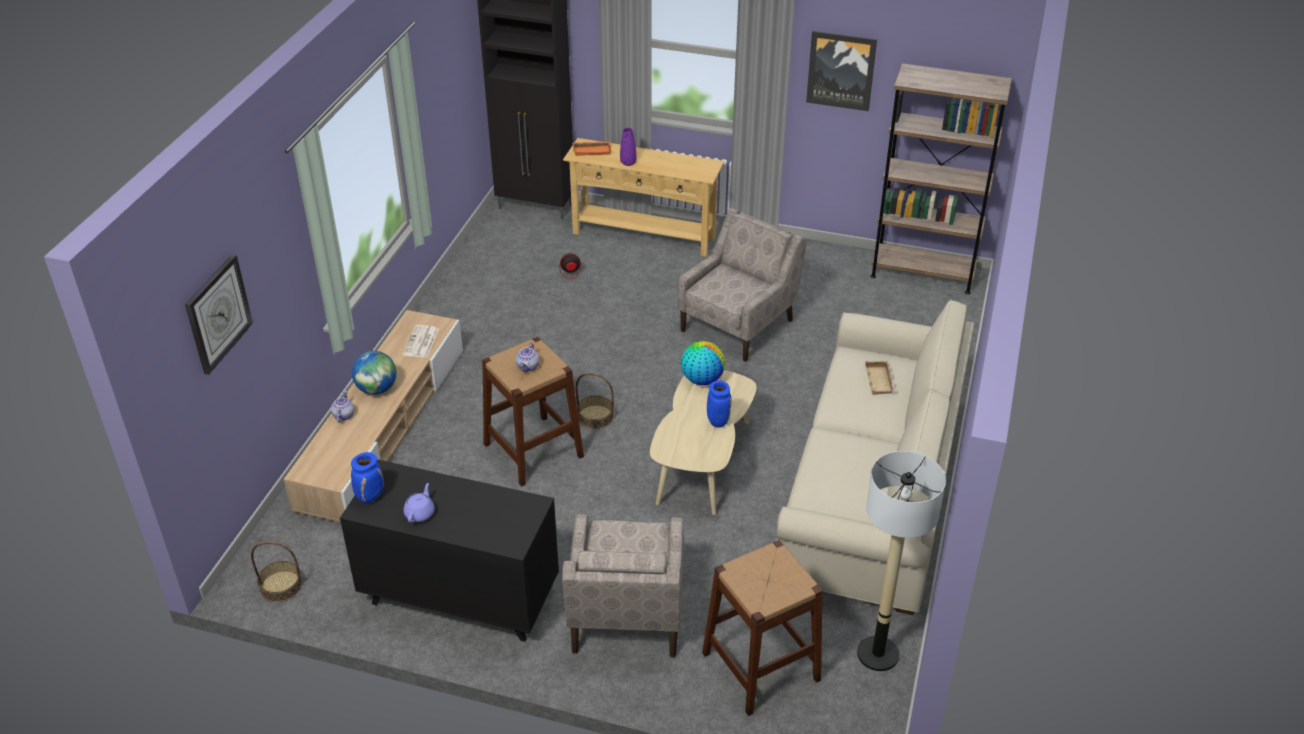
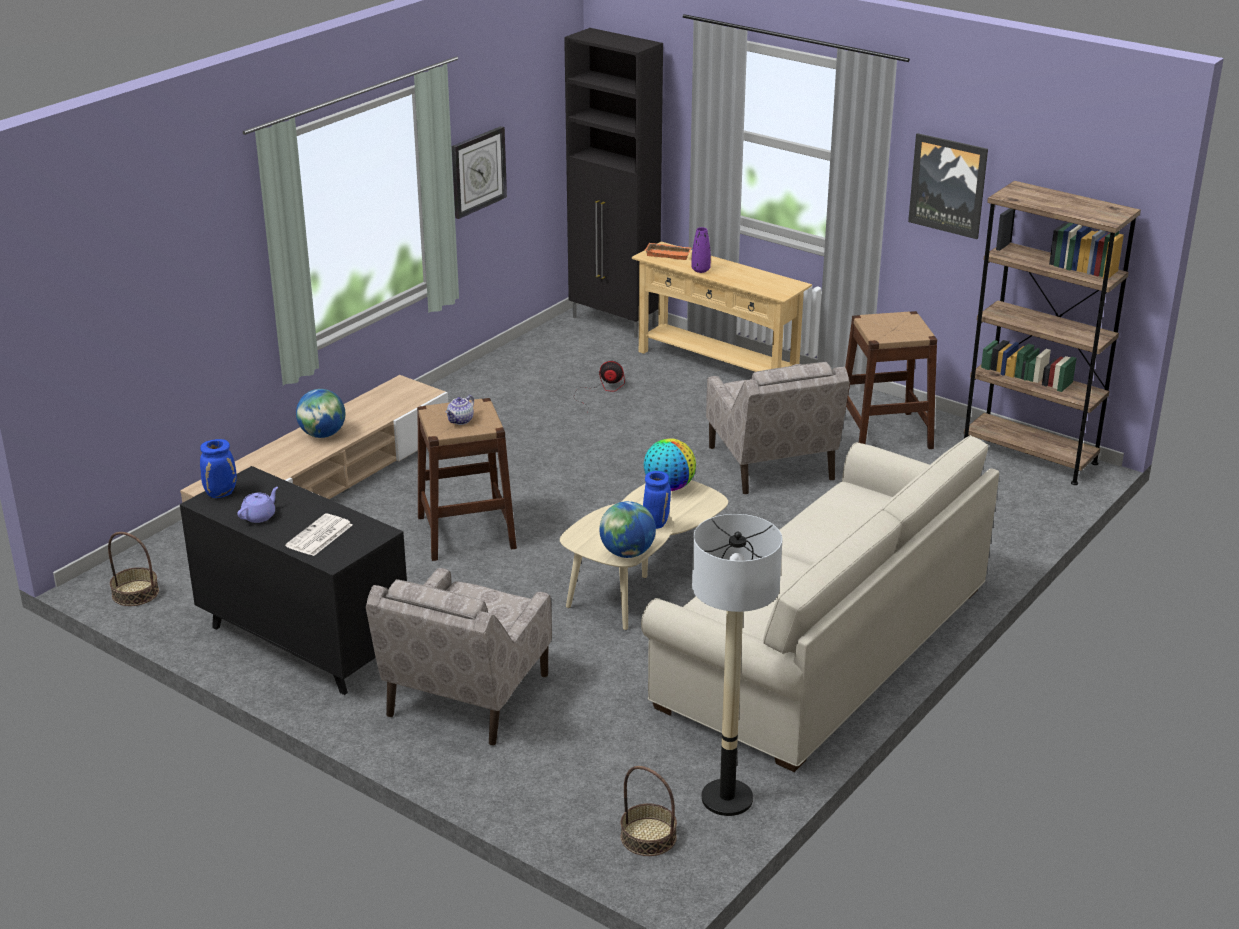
camera: 20 degrees right, 10 degrees down
wall clock [185,254,253,375] -> wall clock moved to [452,126,507,219]
teapot [331,391,354,422] -> none
newspaper [403,325,439,358] -> newspaper moved to [285,514,352,556]
basket [575,373,614,429] -> basket moved to [621,766,677,856]
beige armchair [678,208,807,362] -> beige armchair turned 105 degrees clockwise [706,362,850,494]
brown stool [702,540,823,716] -> brown stool moved to [845,311,937,449]
beige tray [865,361,896,395] -> none
none -> globe [599,501,656,558]

